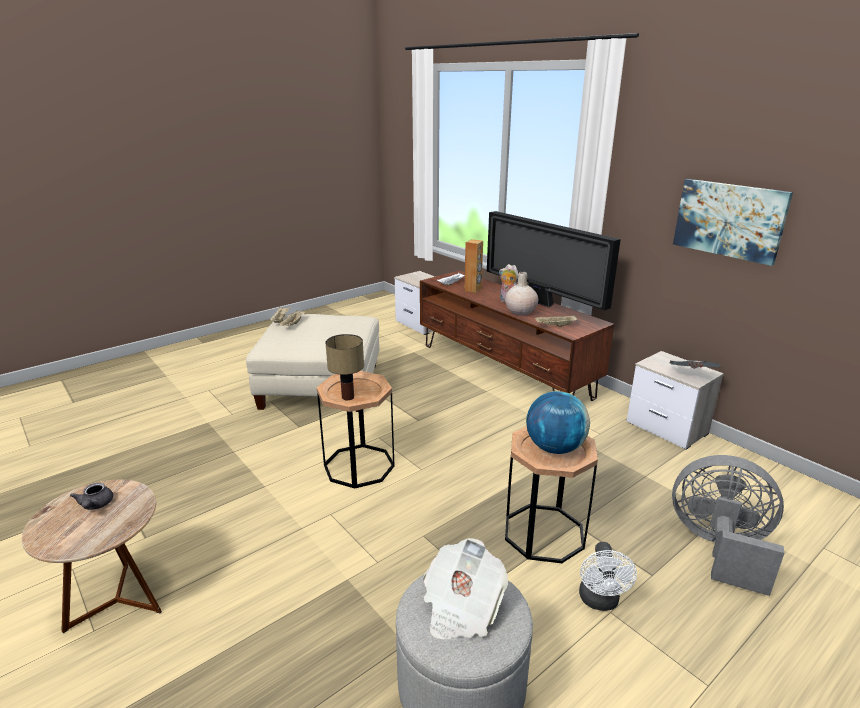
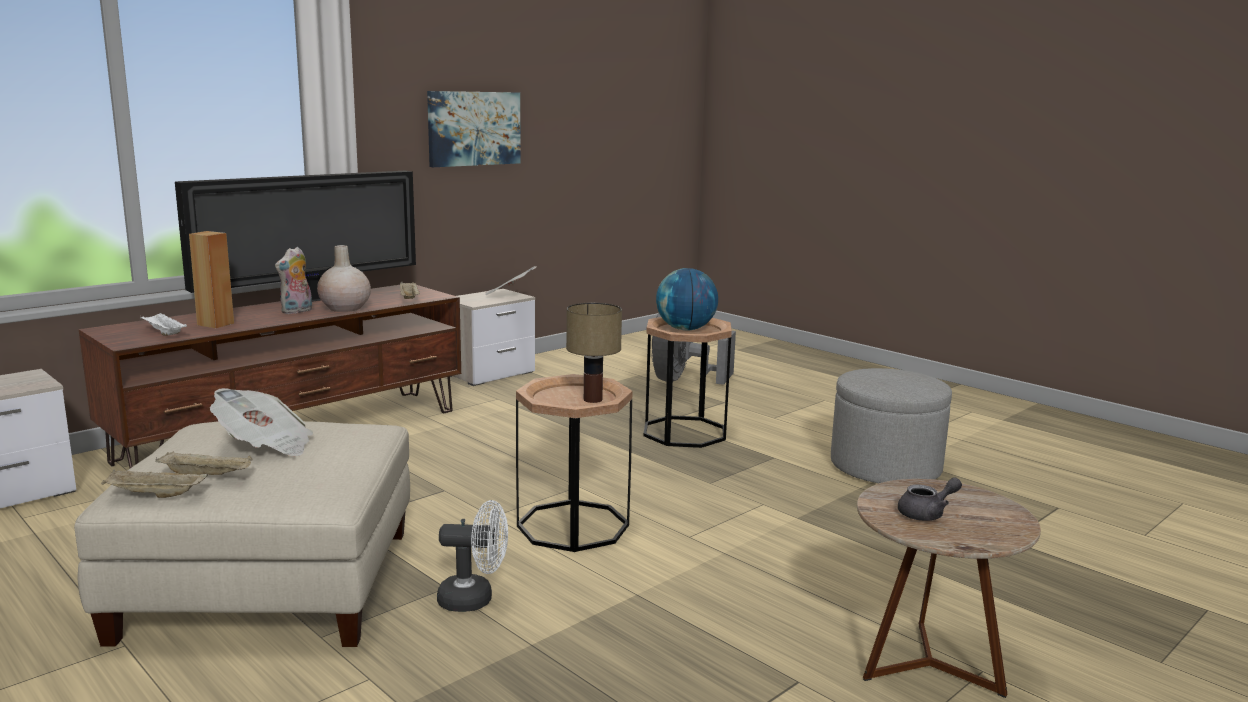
camera: 95 degrees left, 10 degrees down
newspaper [423,538,508,639] -> newspaper moved to [210,388,313,456]
white fan [579,542,637,611] -> white fan moved to [437,500,508,612]

